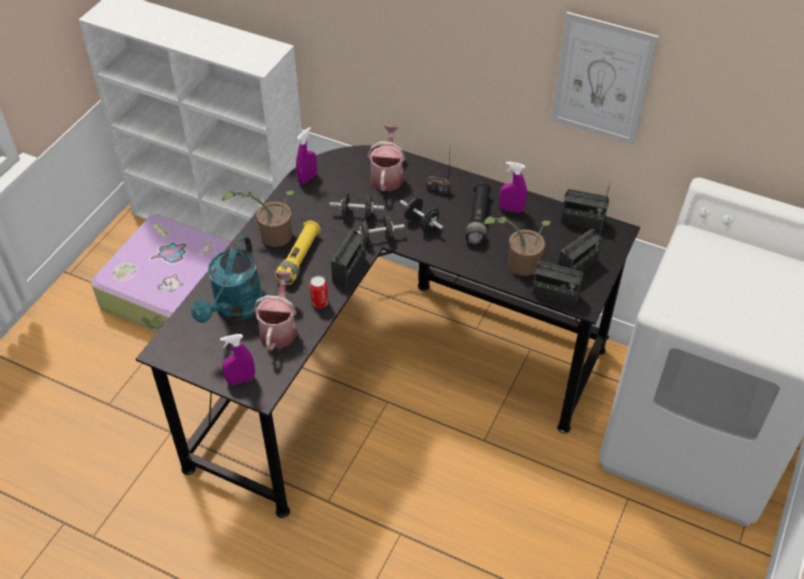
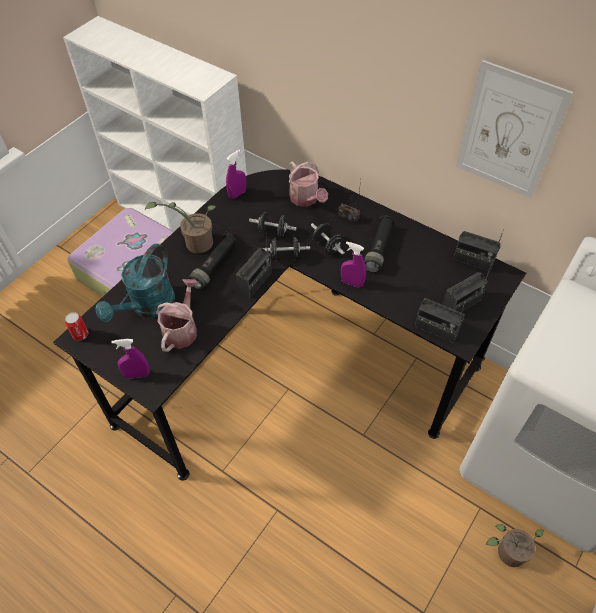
camera: 10 degrees right, 5 degrees up
yellow flashlight [275,221,321,285] -> black flashlight [188,234,237,290]
can [309,276,329,308] -> can moved to [65,312,88,341]
watering can [367,126,405,191] -> watering can turned 135 degrees clockwise [289,161,328,207]
potted plant [483,216,551,276] -> potted plant moved to [486,524,544,567]
purple spray bottle [499,162,527,213] -> purple spray bottle moved to [341,242,366,288]

